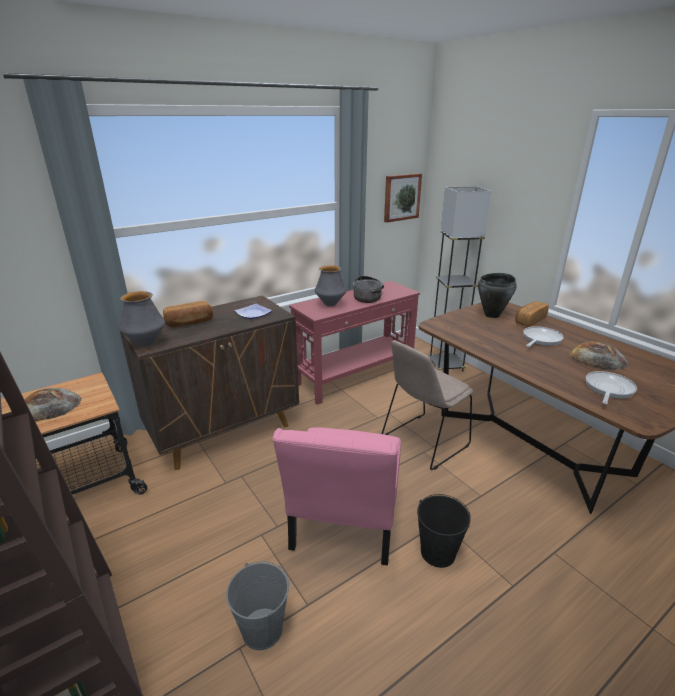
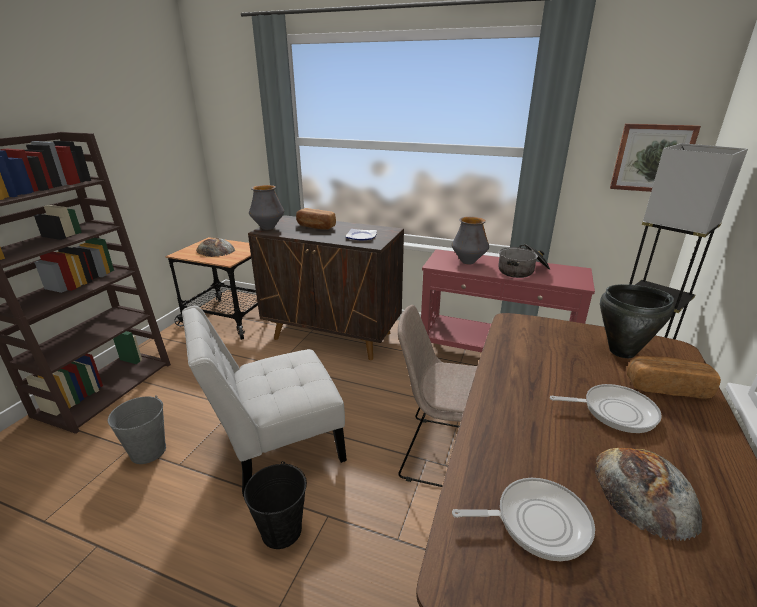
camera: 55 degrees right, 0 degrees up
pink chair [273,427,401,566] -> white chair [182,306,347,497]

